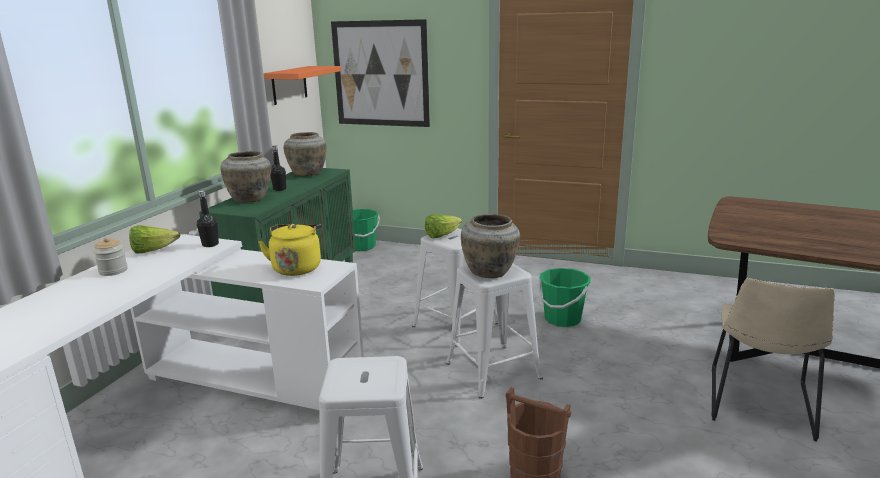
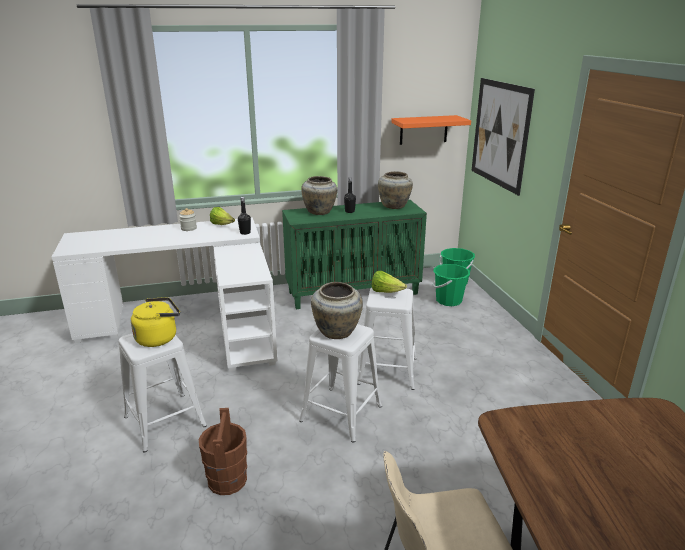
camera: 55 degrees right, 5 degrees up
yellow kettle [258,224,322,276] -> yellow kettle moved to [131,297,180,347]
green bucket [538,268,591,327] -> green bucket moved to [433,264,470,306]

